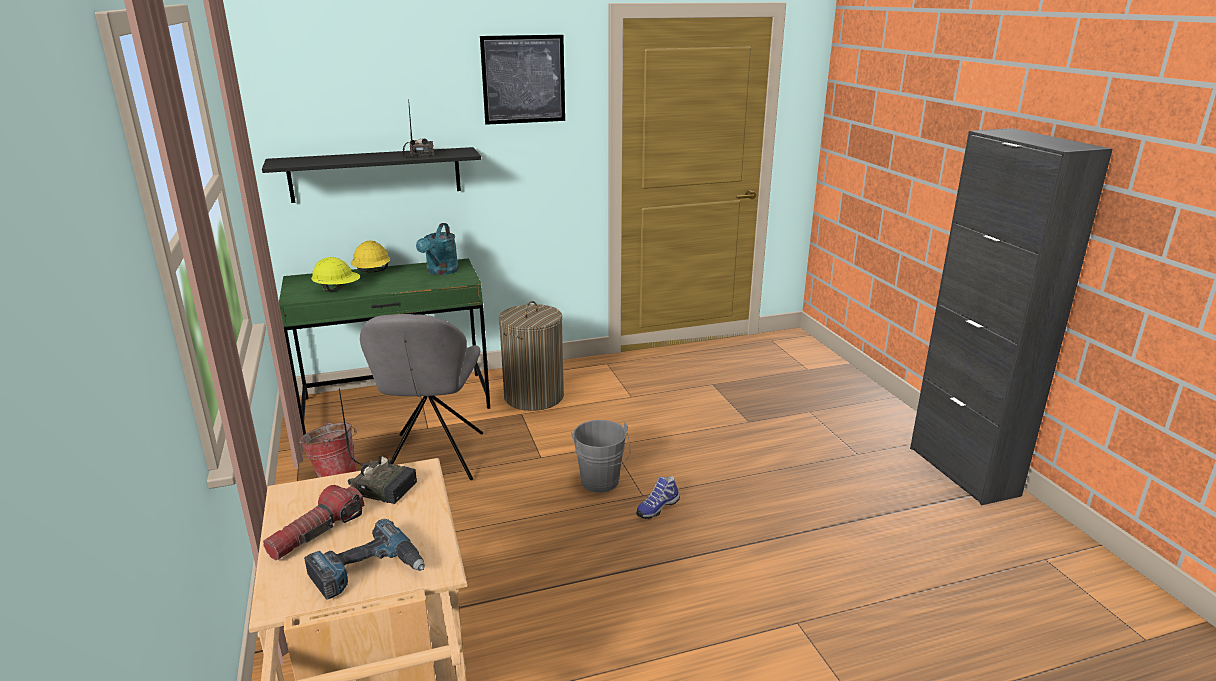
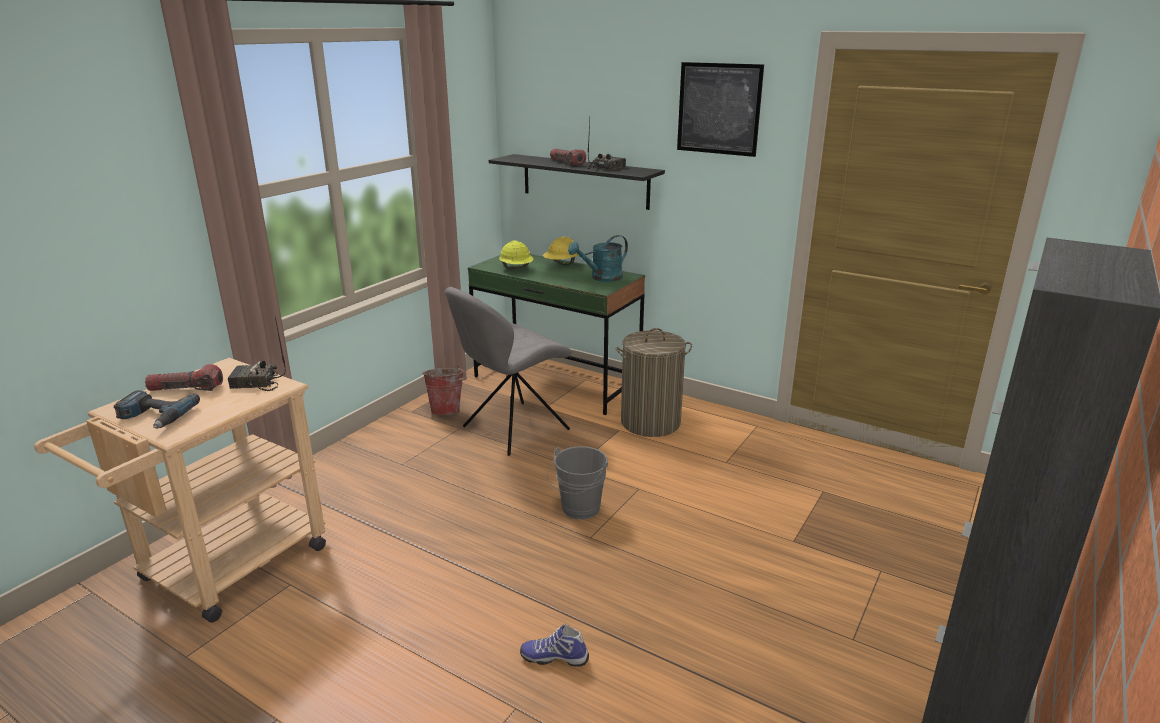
camera: 50 degrees right, 0 degrees up
radio [339,389,417,504] -> radio turned 105 degrees clockwise [228,317,286,391]
shoe [636,476,680,519] -> shoe moved to [520,624,589,666]
none -> flashlight [550,149,586,165]

